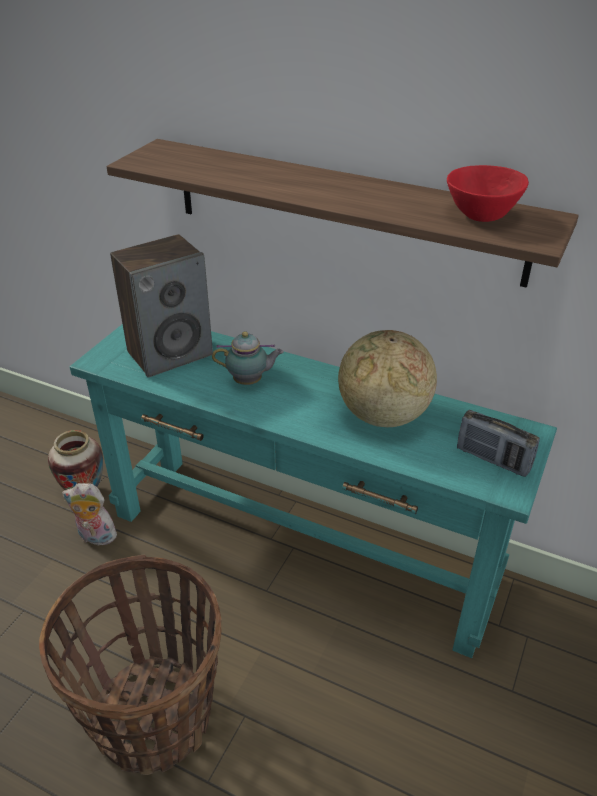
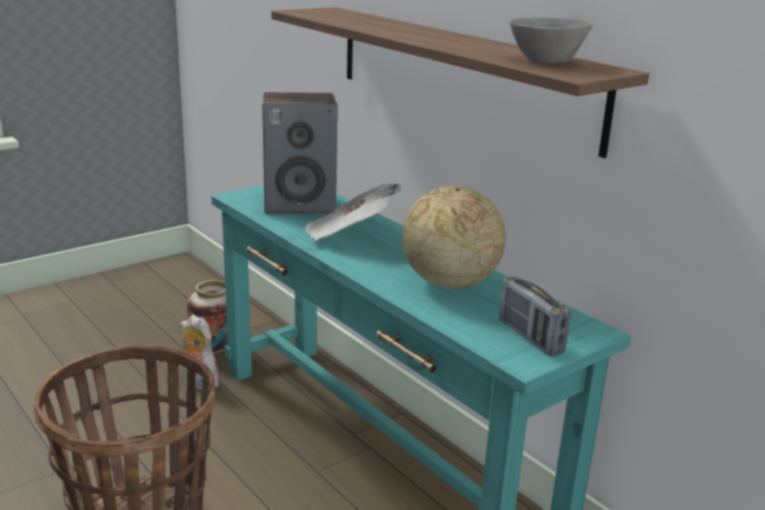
camera: 25 degrees right, 15 degrees down
teapot [212,331,284,385] -> newspaper [305,183,401,241]
red bowl [447,165,529,222] -> grey bowl [510,17,593,63]

